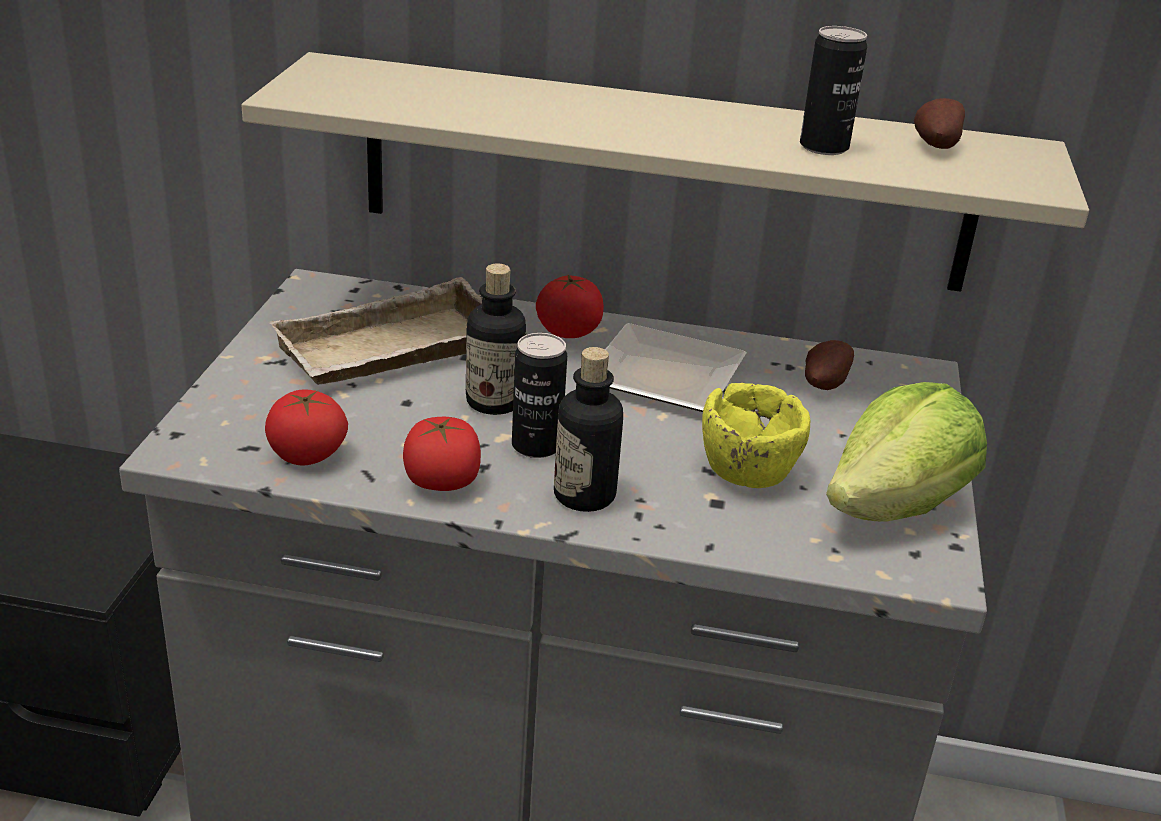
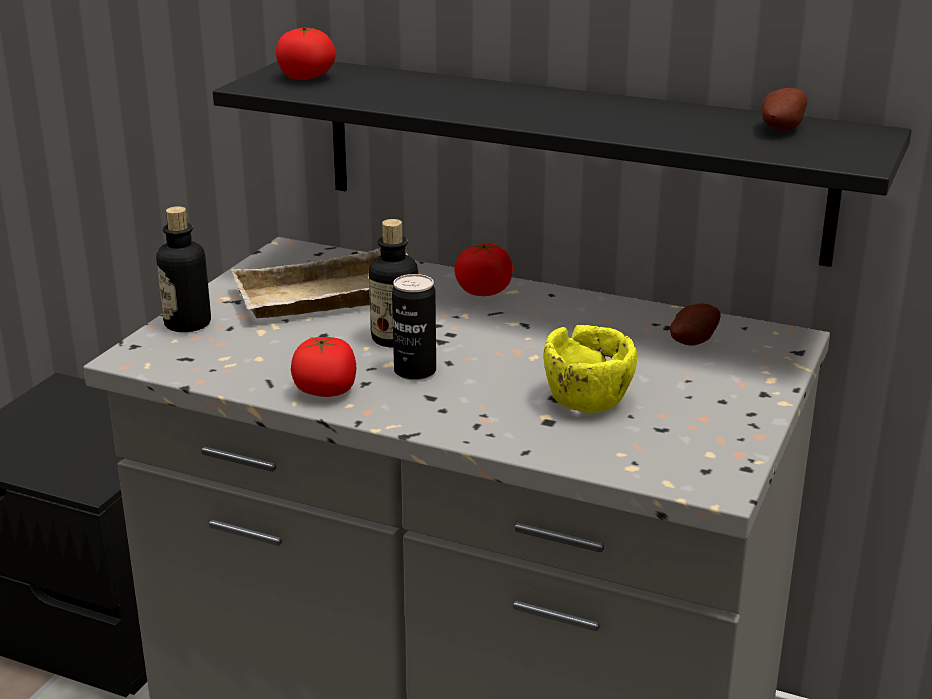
camera: 15 degrees right, 5 degrees down
beige shelf [241,52,1089,292] -> black shelf [213,62,912,267]
tomato [265,389,348,466] -> tomato moved to [276,28,336,80]
bottle [554,347,623,512] -> bottle moved to [156,206,211,332]
plate [605,323,747,412] -> none
can [800,26,867,155] -> none
lettuce [826,382,987,521] -> none

